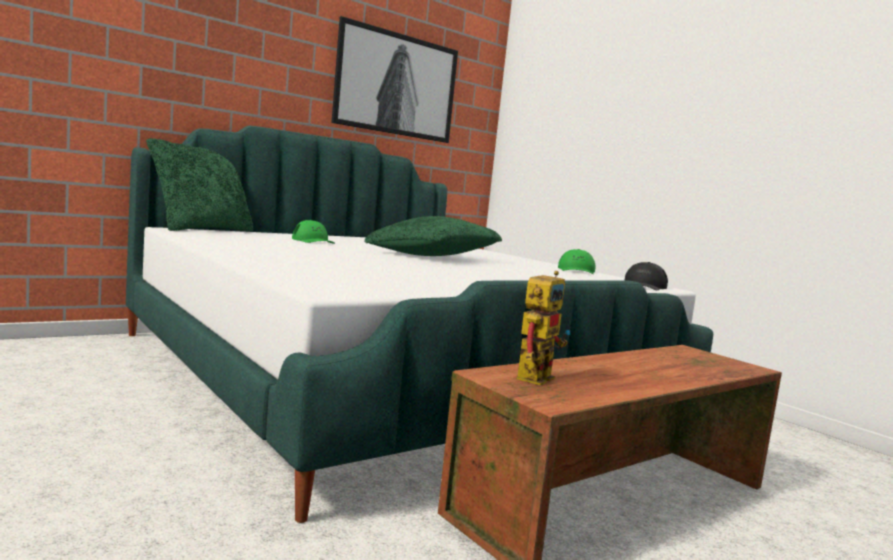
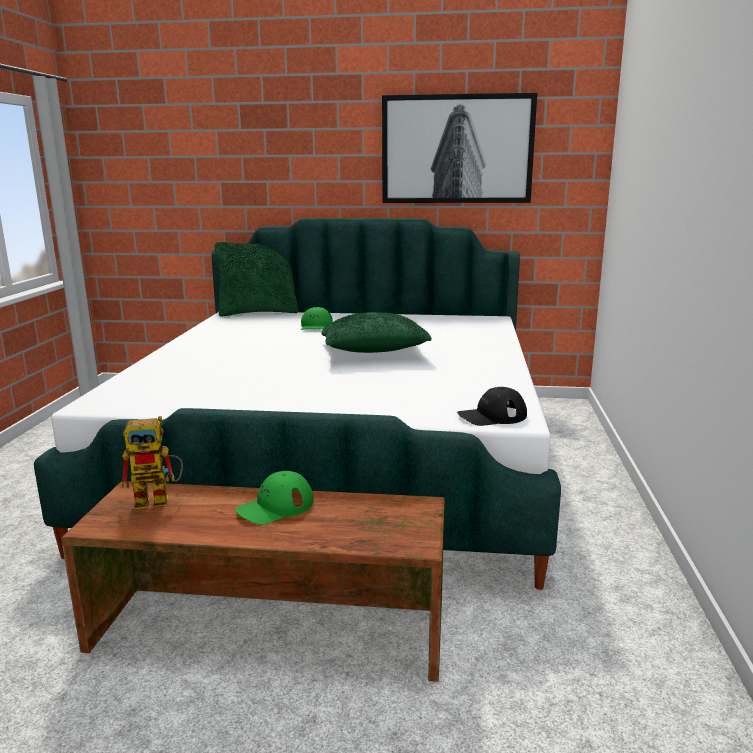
camera: 45 degrees right, 10 degrees up
green cap [558,249,596,274] -> green cap moved to [235,471,313,524]

